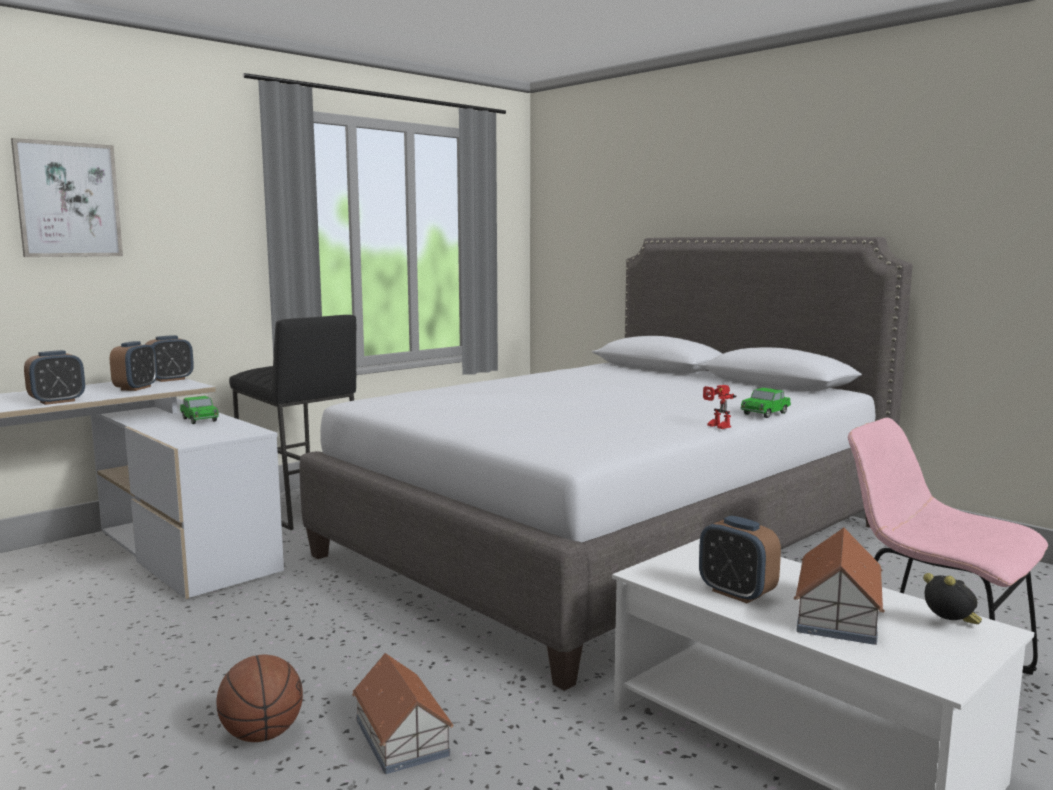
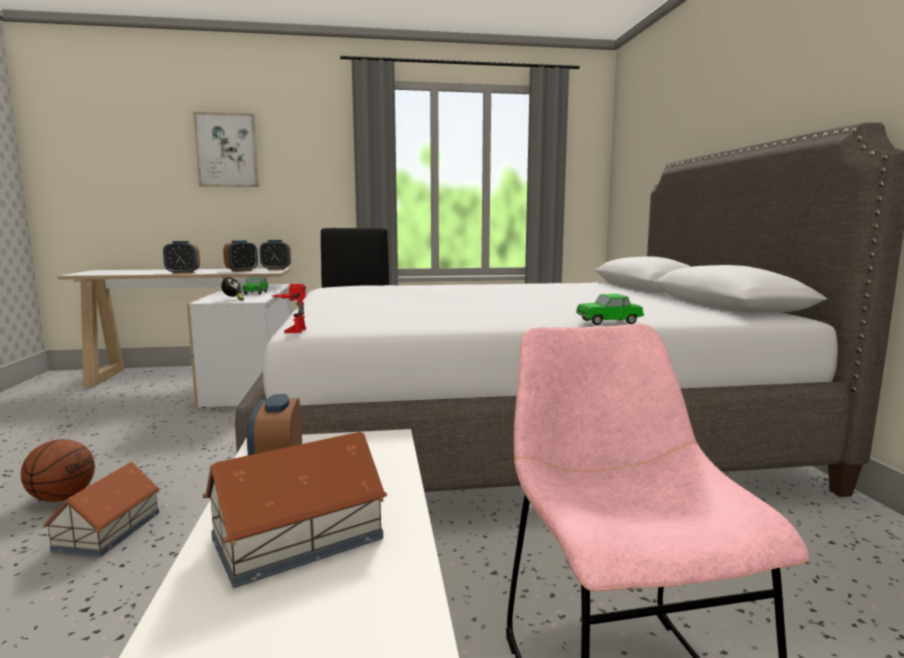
camera: 35 degrees right, 0 degrees up
toy robot [703,385,737,429] -> toy robot moved to [272,284,306,333]
alarm clock [923,573,982,624] -> alarm clock moved to [221,275,244,300]

